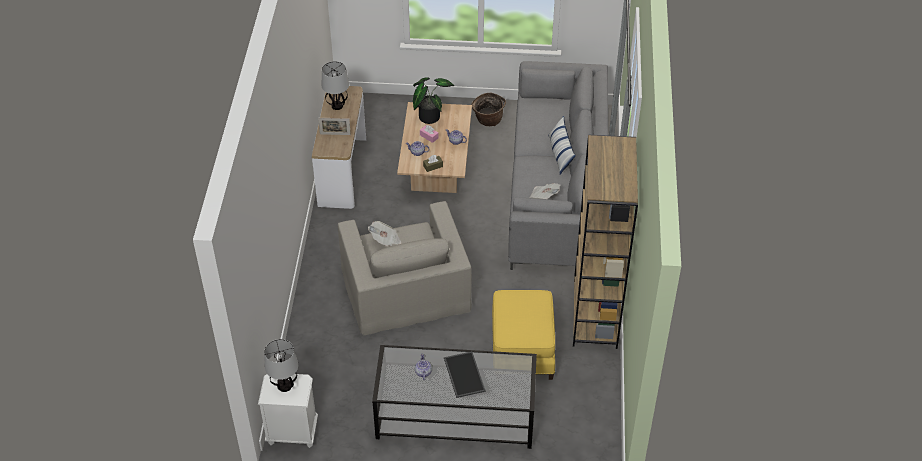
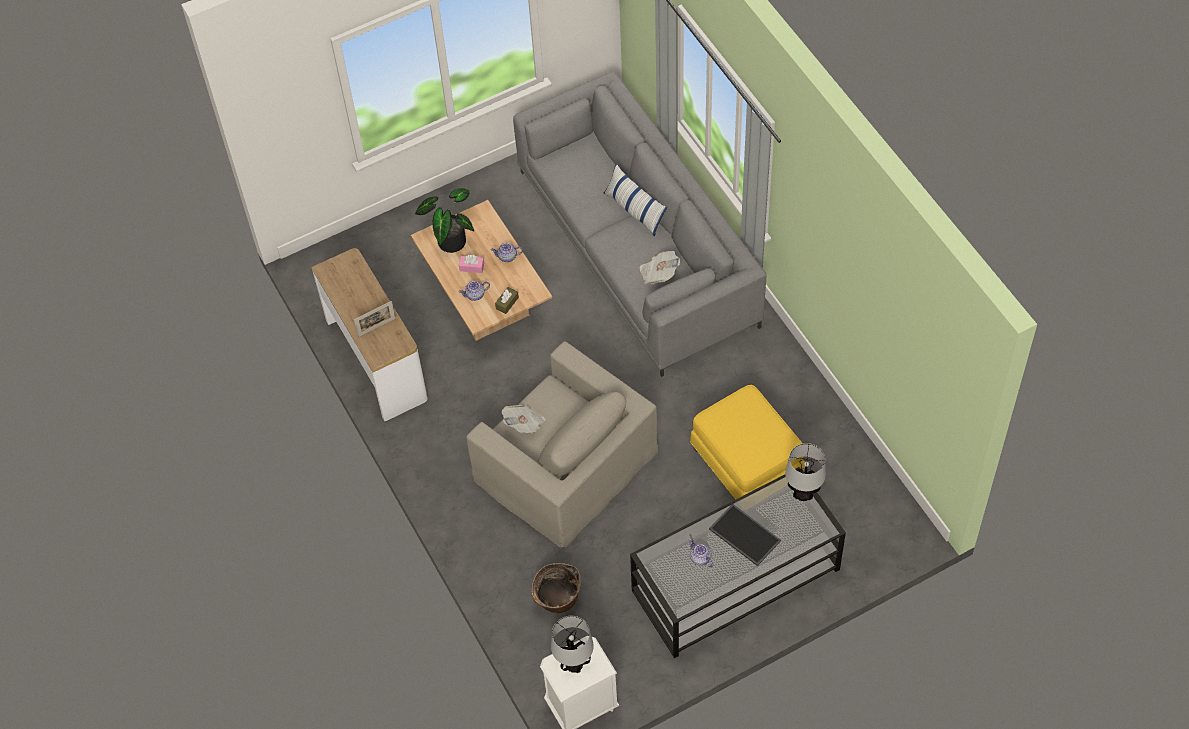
camera: 30 degrees left, 10 degrees up
table lamp [322,61,349,110] -> table lamp moved to [785,443,826,501]
basket [471,93,506,126] -> basket moved to [531,563,581,613]
brown bookcase [573,135,638,349] -> none

